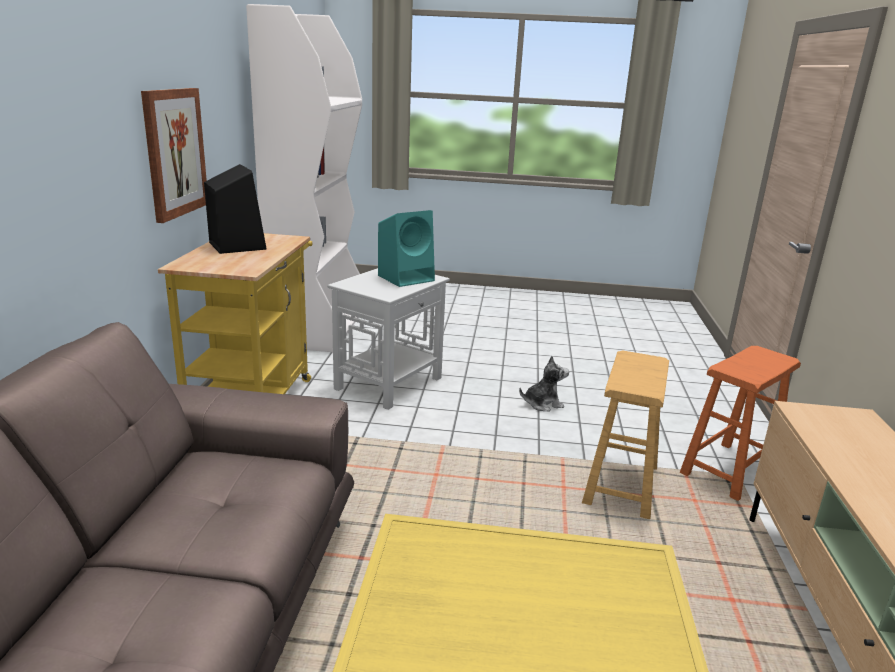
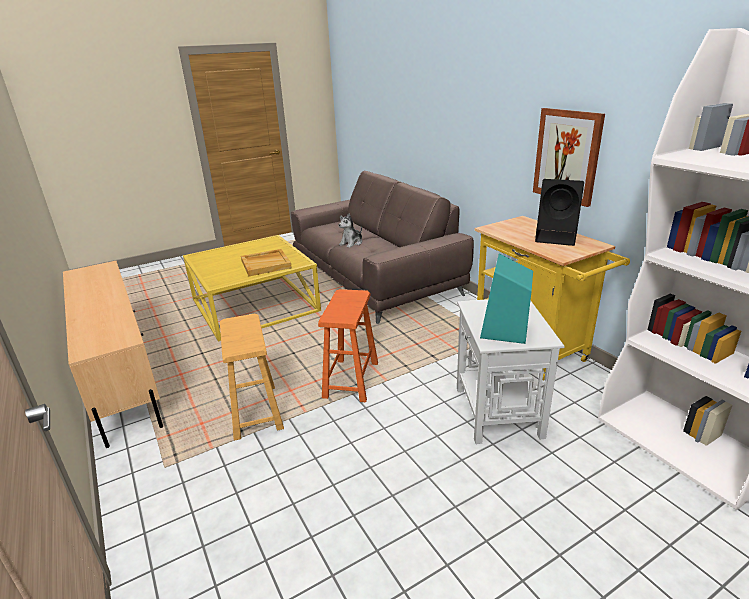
camera: 145 degrees right, 5 degrees up
plush toy [519,356,569,412] -> plush toy moved to [339,213,362,248]
orange stool [680,346,801,501] -> orange stool moved to [318,289,378,402]
none -> beige tray [241,249,292,276]

